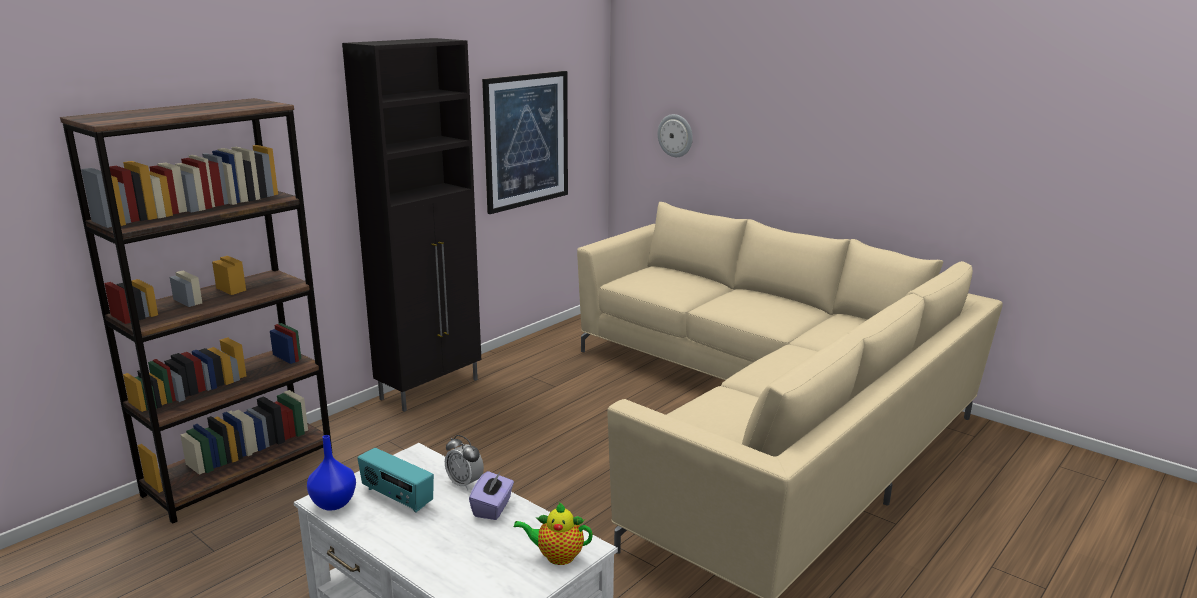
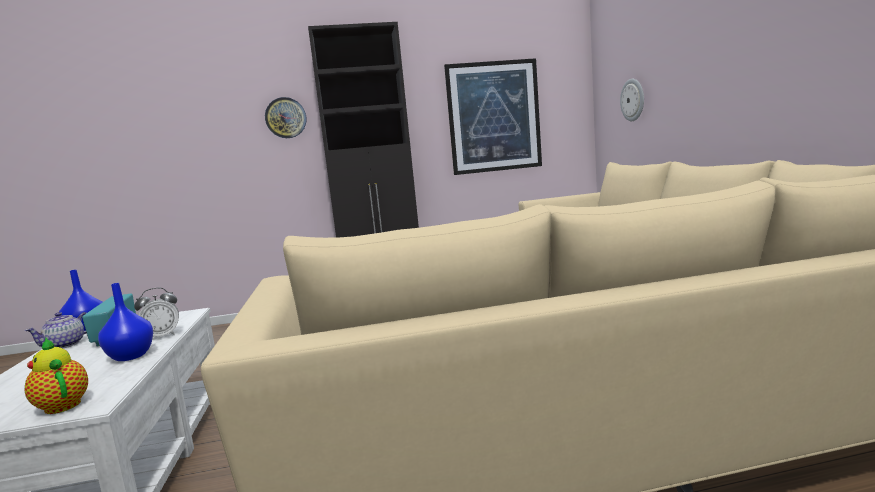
camera: 40 degrees right, 10 degrees down
brown bookcase [60,98,332,524] -> none
alarm clock [445,435,484,490] -> alarm clock turned 105 degrees counterclockwise [134,288,179,336]
purple tissue box [469,471,514,520] -> blue vase [98,283,153,361]
none -> teapot [24,312,87,348]
none -> wall clock [265,97,307,138]

